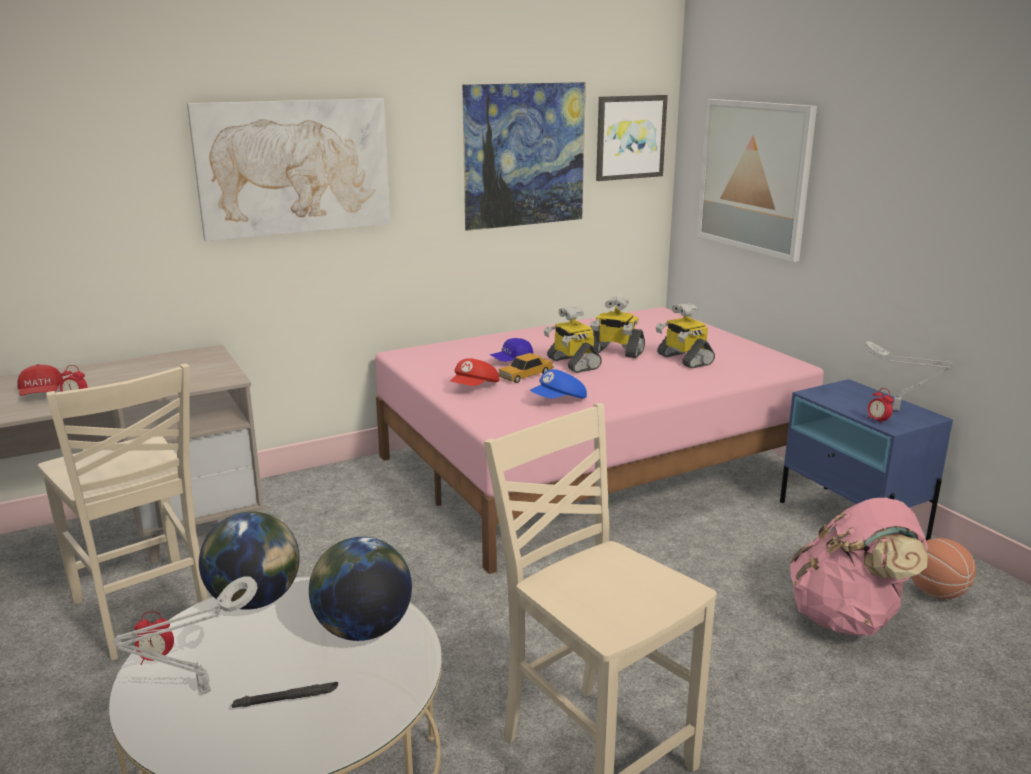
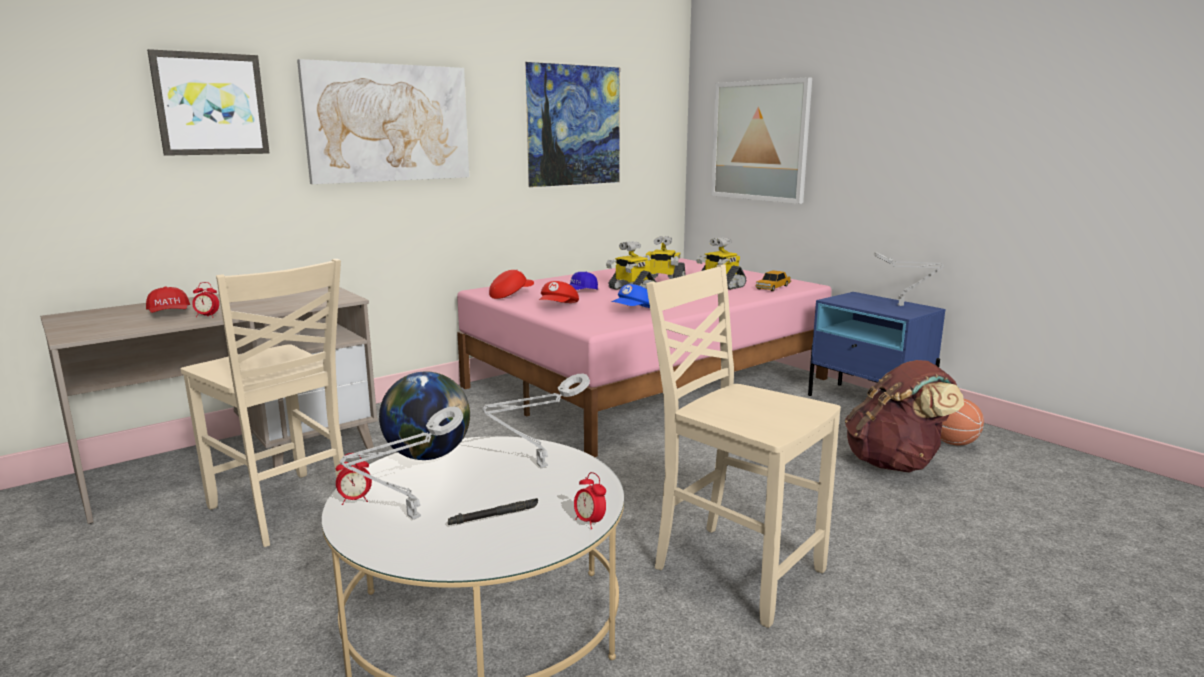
camera: 10 degrees left, 5 degrees down
globe [309,537,412,641] -> grey table lamp [482,373,590,468]
toy car [498,353,554,383] -> toy car moved to [756,270,791,291]
picture [596,95,668,181] -> picture moved to [147,49,270,156]
pink backpack [790,498,928,636] -> brown backpack [845,360,964,473]
alarm clock [867,388,894,425] -> alarm clock moved to [574,472,606,529]
none -> red cap [489,269,534,299]

